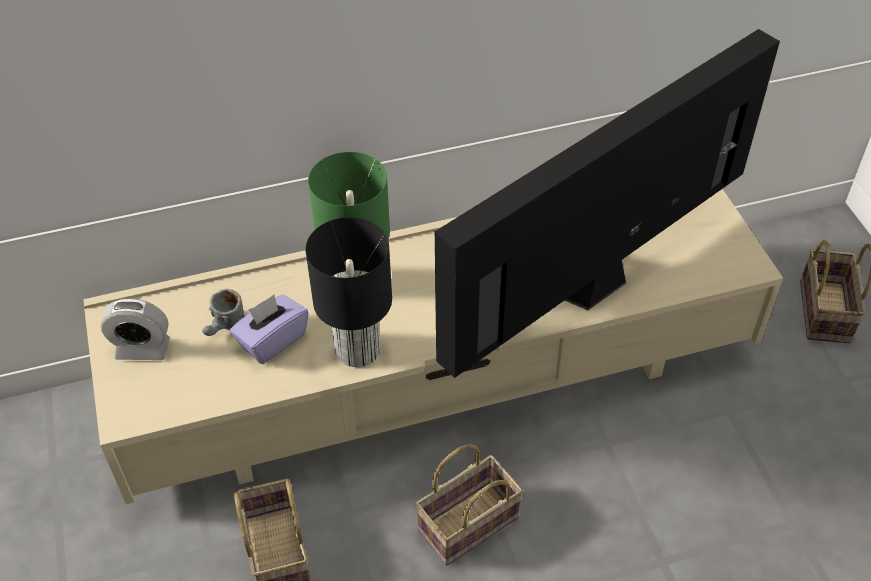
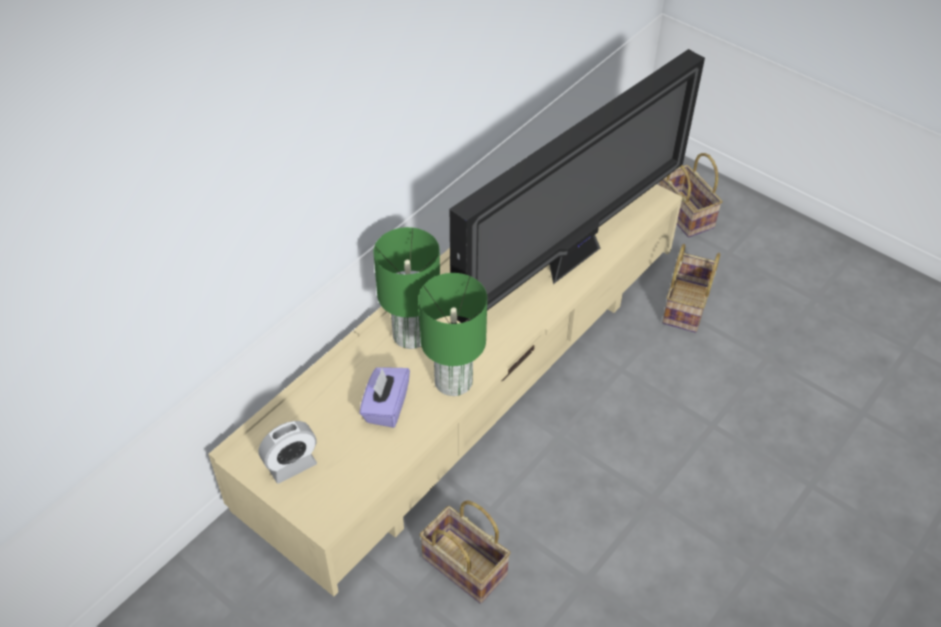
camera: 35 degrees left, 0 degrees up
grey mug [202,289,246,336] -> none
black table lamp [305,217,392,367] -> green table lamp [419,273,487,396]
basket [416,444,523,565] -> basket moved to [662,244,720,333]
television [435,29,780,378] -> television turned 150 degrees counterclockwise [450,49,705,323]

